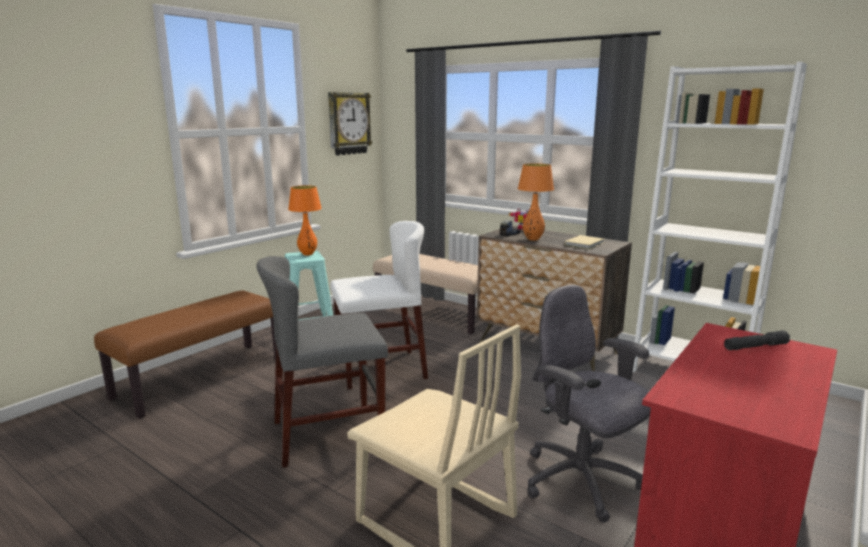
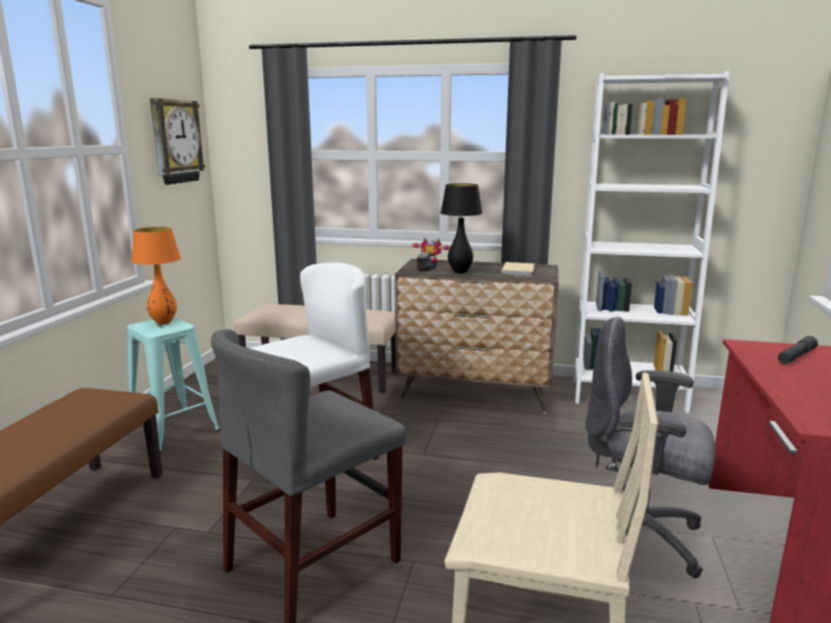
camera: 25 degrees left, 0 degrees up
orange table lamp [518,163,554,241] -> black table lamp [440,183,483,273]

